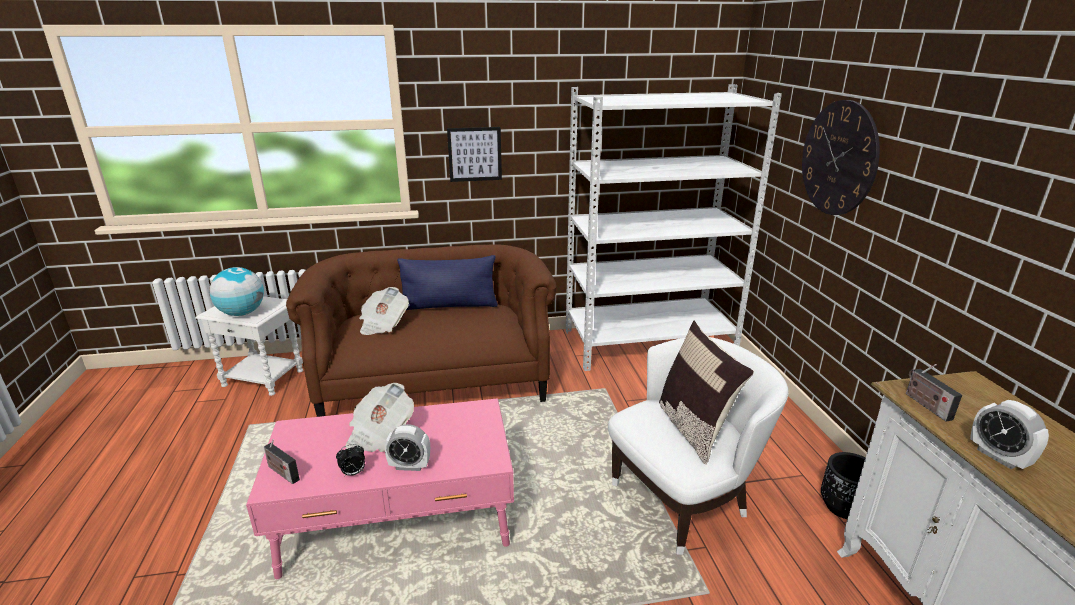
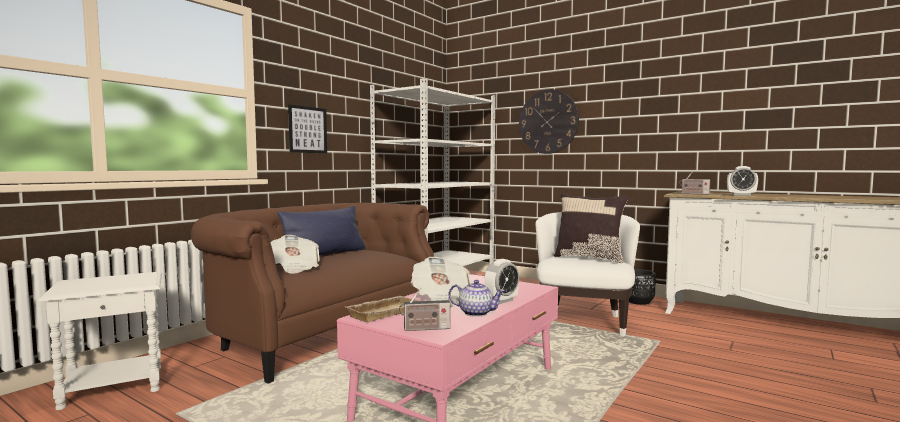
camera: 45 degrees left, 20 degrees down
globe [209,267,264,316] -> none
alarm clock [336,444,365,476] -> teapot [449,280,505,317]
none -> beige tray [344,296,420,322]

